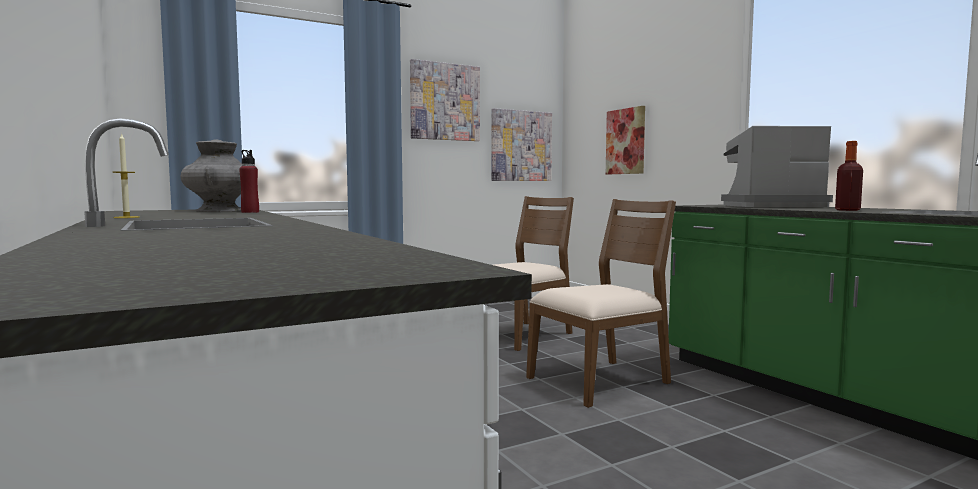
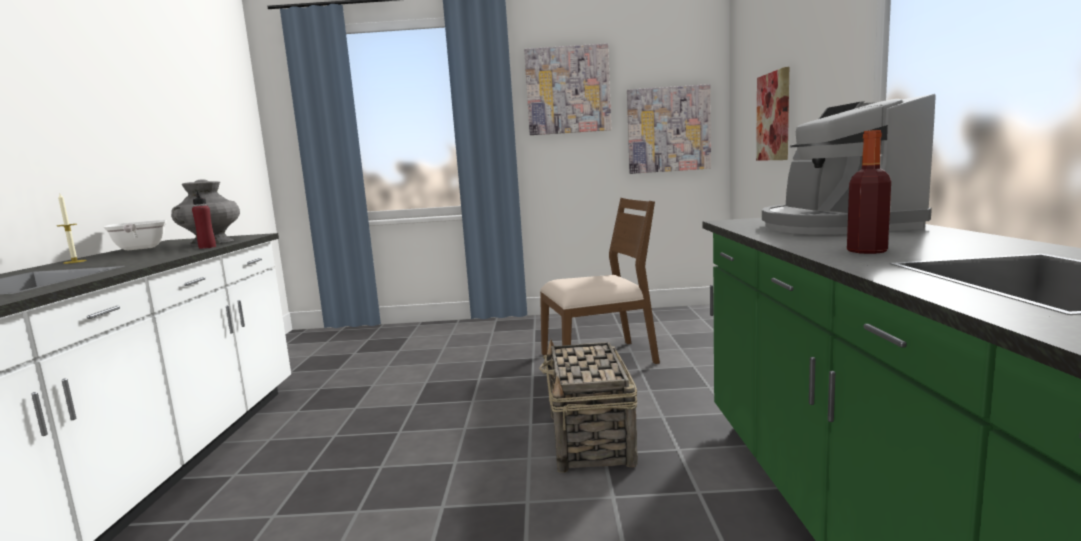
camera: 30 degrees right, 5 degrees up
brown chair [526,199,676,408] -> basket [539,339,638,473]
coffee machine [721,126,833,207] -> coffee machine turned 120 degrees counterclockwise [762,94,936,235]
none -> frying pan [104,220,167,250]

